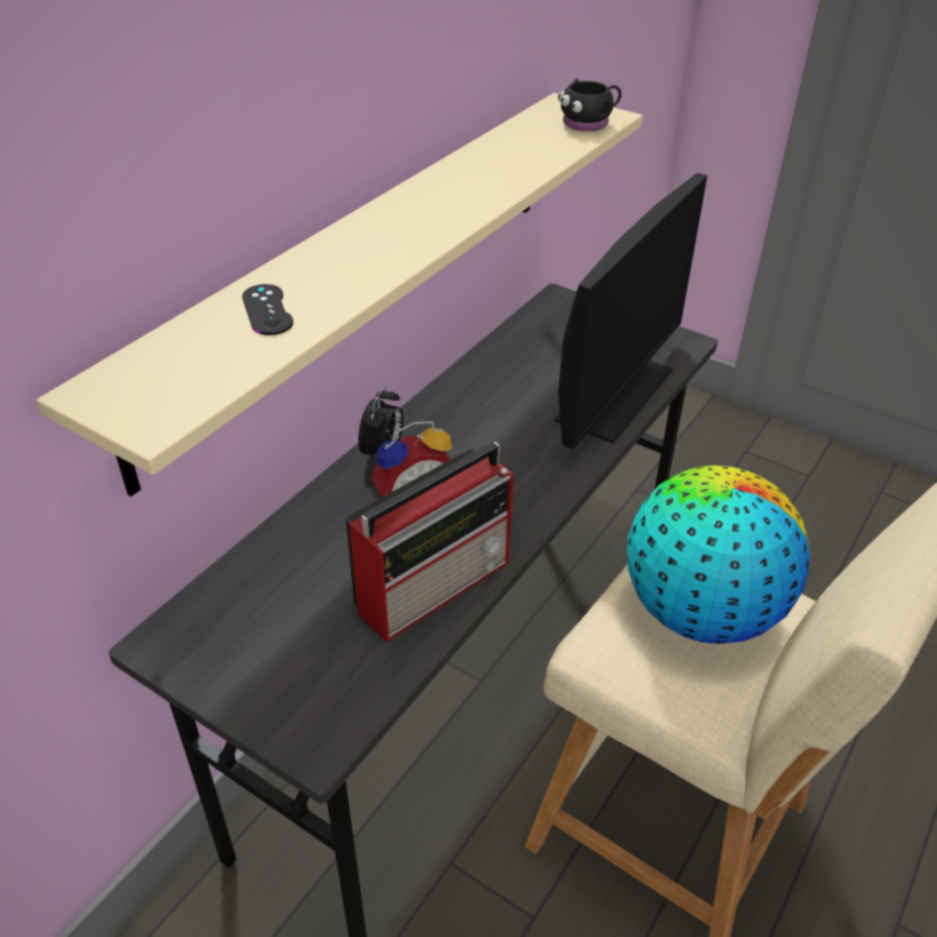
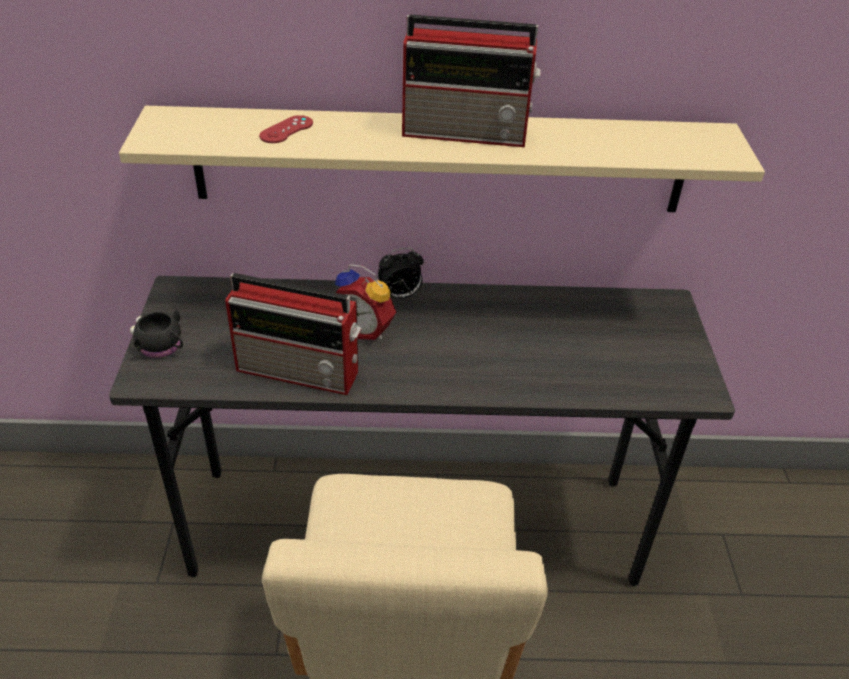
camera: 55 degrees right, 0 degrees up
black game controller [242,284,293,335] -> red game controller [259,115,313,143]
monitor [554,173,708,449] -> none
black mug [558,79,621,131] -> black mug moved to [130,310,183,358]
globe [627,465,811,644] -> none
none -> radio [402,15,541,147]

